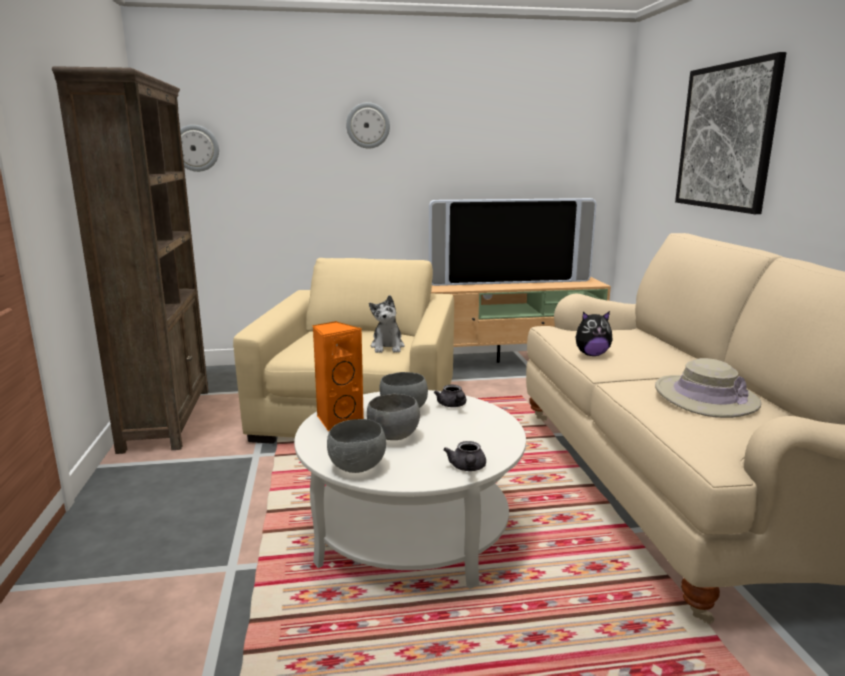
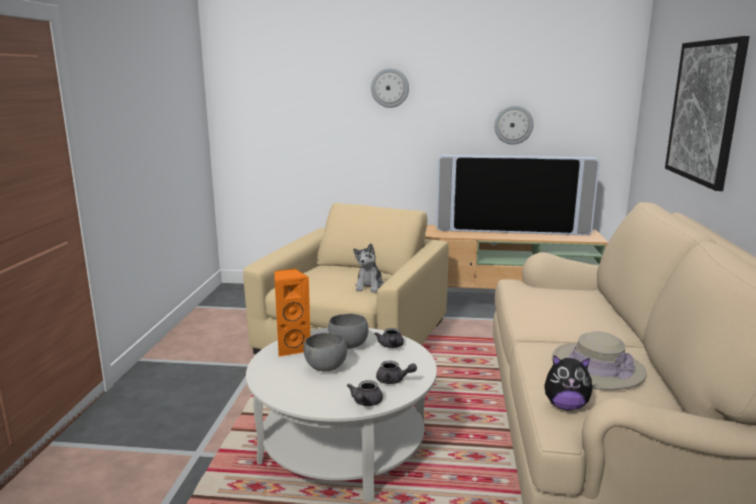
camera: 15 degrees right, 0 degrees up
brown bookcase [52,66,209,454] -> none
wall clock [180,125,219,172] -> wall clock moved to [494,106,534,145]
grey bowl [327,419,386,473] -> none
plush toy [576,311,612,356] -> plush toy moved to [544,355,594,410]
none -> grey teapot [376,361,417,384]

